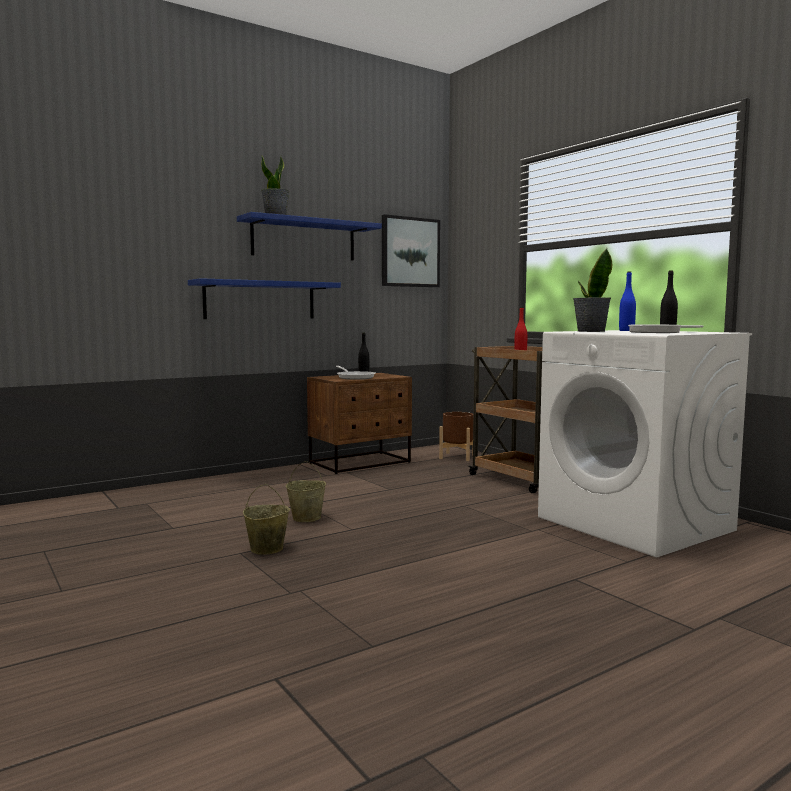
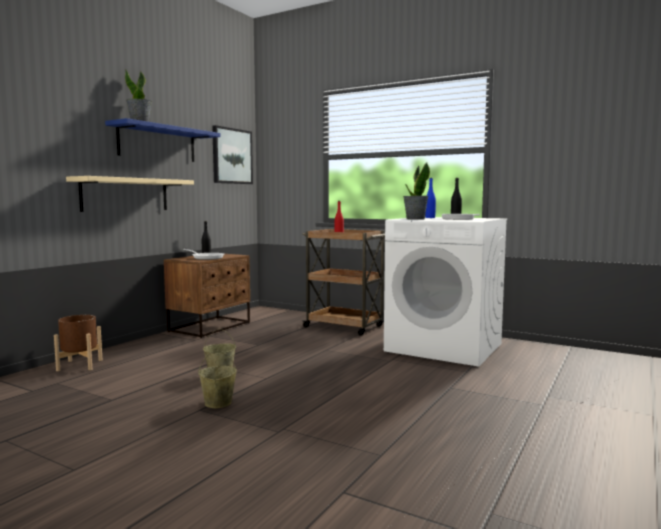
camera: 25 degrees left, 0 degrees up
blue shelf [188,278,341,319] -> beige shelf [66,176,194,212]
brown planter [439,412,474,461] -> brown planter moved to [54,315,102,371]

